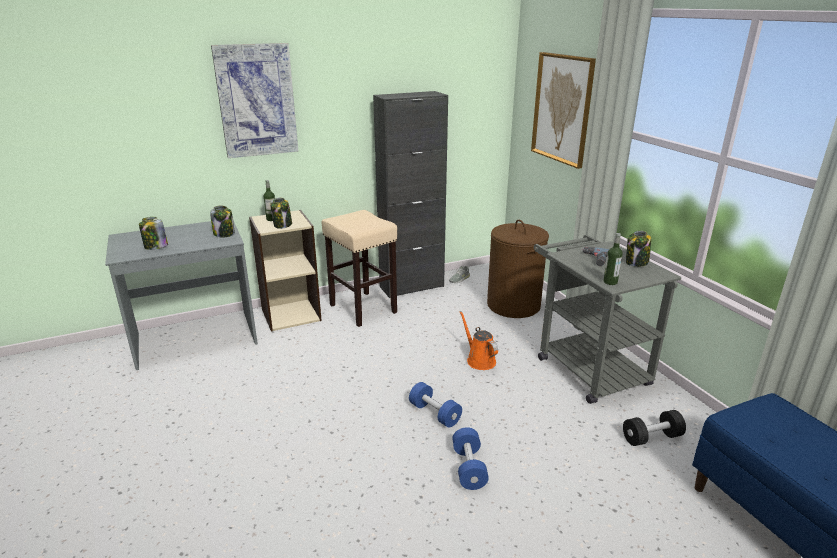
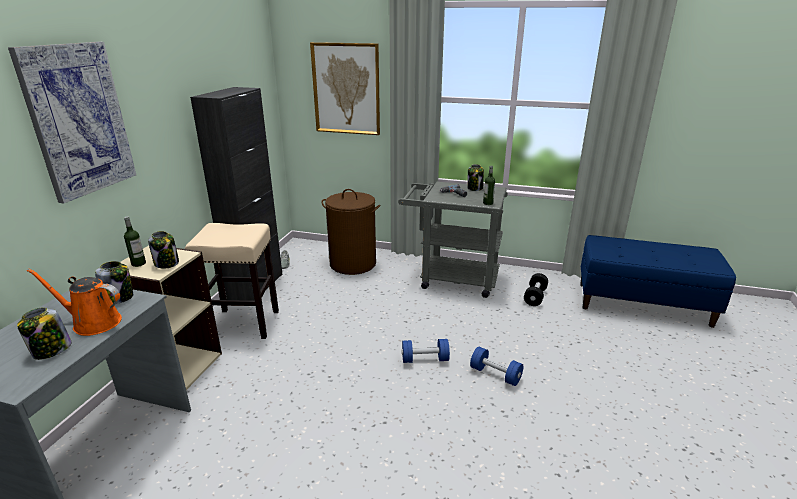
camera: 50 degrees left, 0 degrees up
orange watering can [460,311,498,370] -> orange watering can moved to [27,269,122,336]

